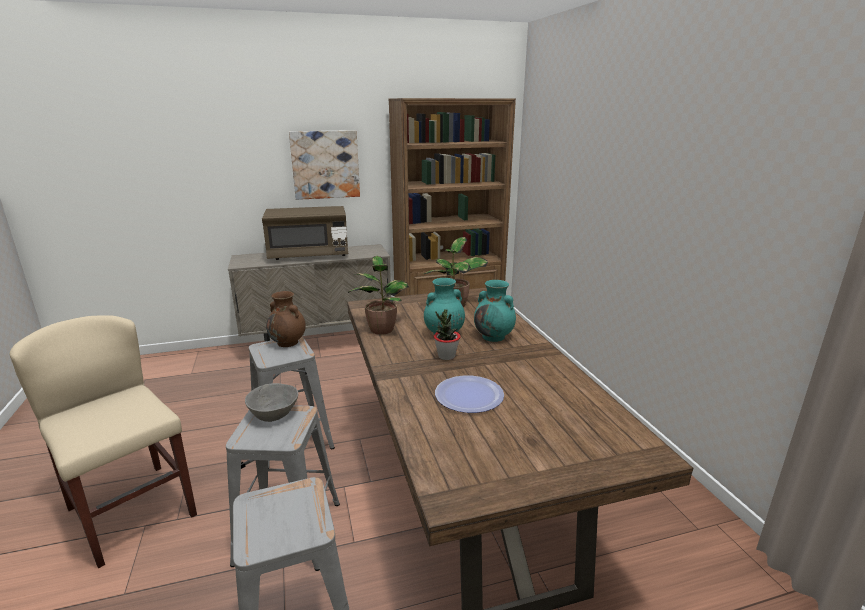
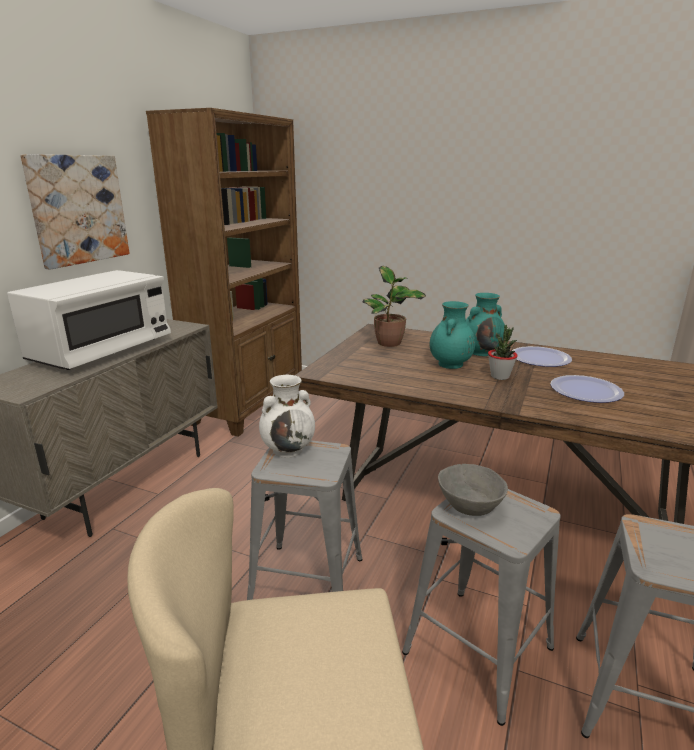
camera: 50 degrees left, 0 degrees up
brown microwave [262,206,348,260] -> white microwave [7,270,171,370]
brown vase [266,291,306,347] -> white vase [259,375,315,458]
potted plant [348,256,409,335] -> none
none -> plate [512,346,572,367]

